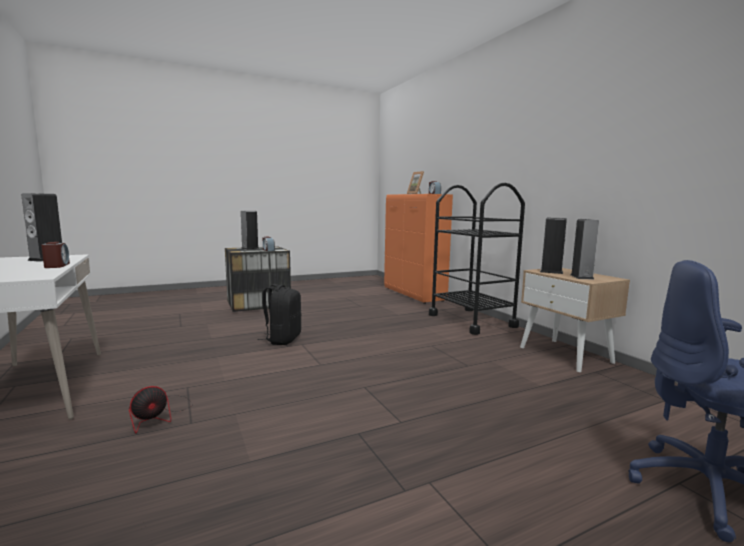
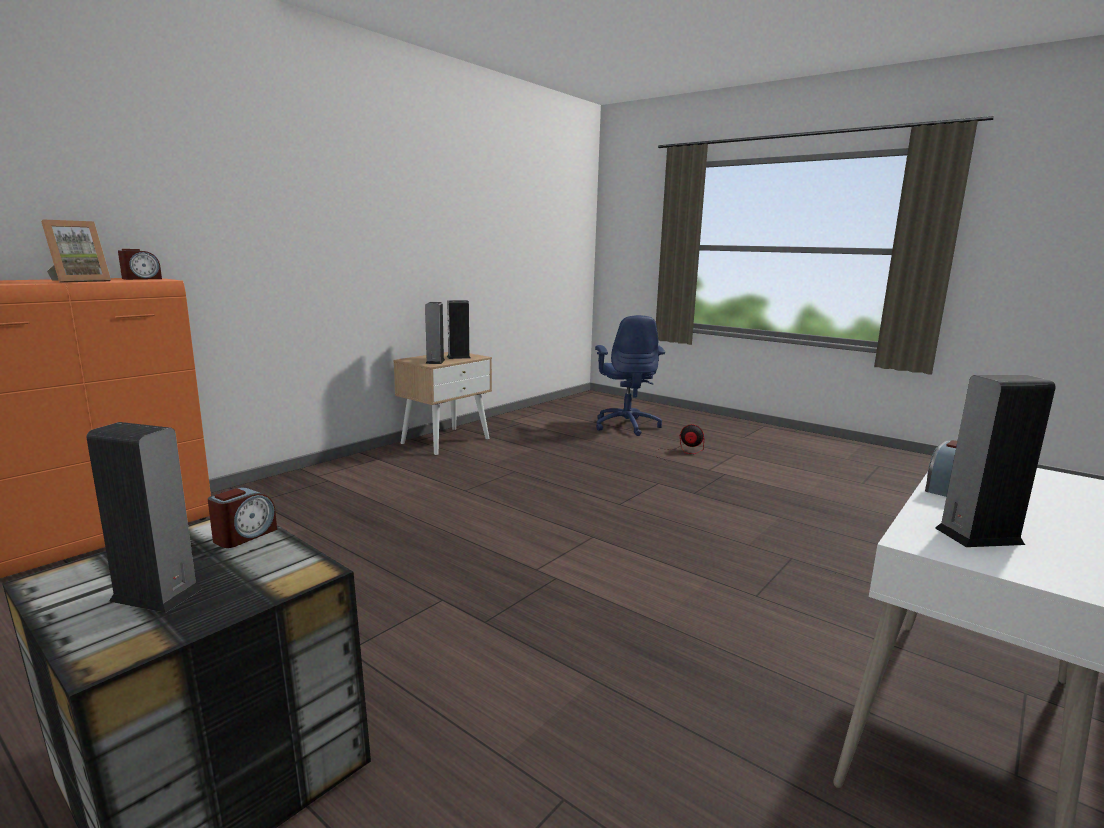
camera: 115 degrees left, 5 degrees up
fan [129,386,193,433] -> fan moved to [653,424,704,462]
black backpack [258,284,301,345] -> none
black cart [429,183,525,335] -> none

